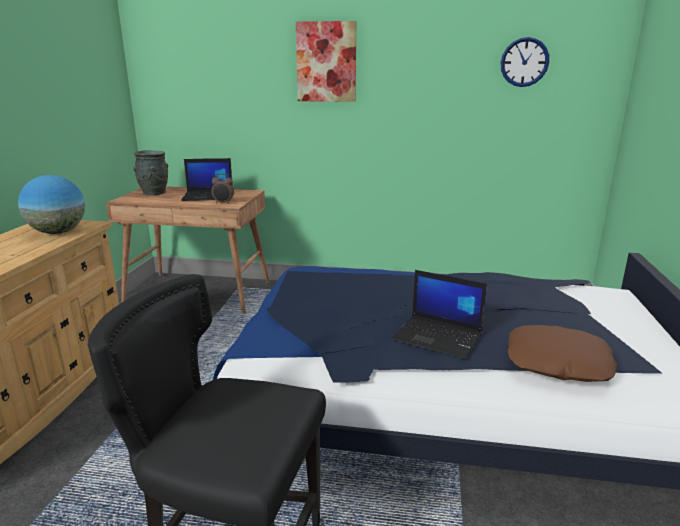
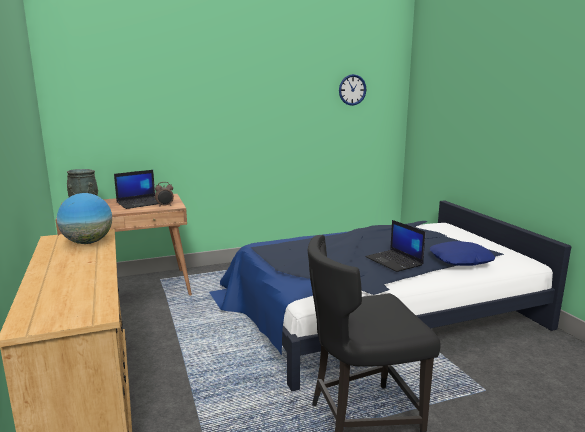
camera: 30 degrees left, 5 degrees down
picture [296,21,356,102] -> none
laptop [392,270,487,359] -> laptop turned 60 degrees clockwise [365,220,425,272]
brown pillow [508,325,617,382] -> blue pillow [430,241,496,266]

